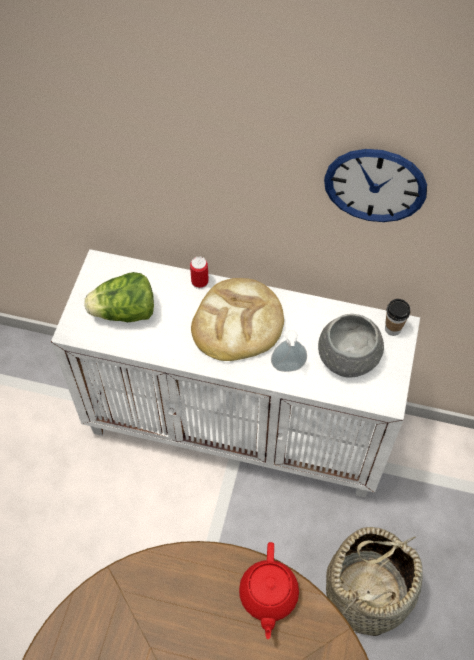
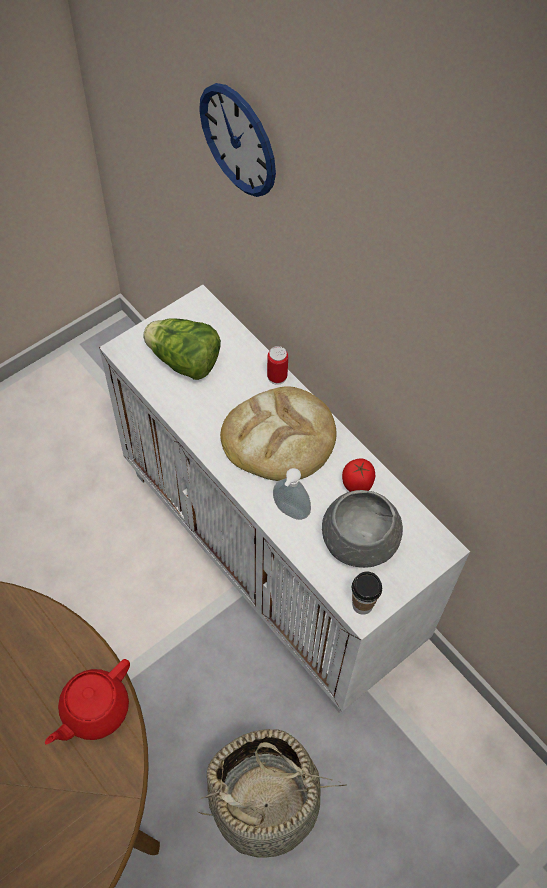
camera: 35 degrees right, 0 degrees up
wall clock [324,149,427,222] -> wall clock moved to [199,83,276,197]
cup [385,299,410,336] -> cup moved to [352,571,382,615]
none -> tomato [342,459,375,492]

